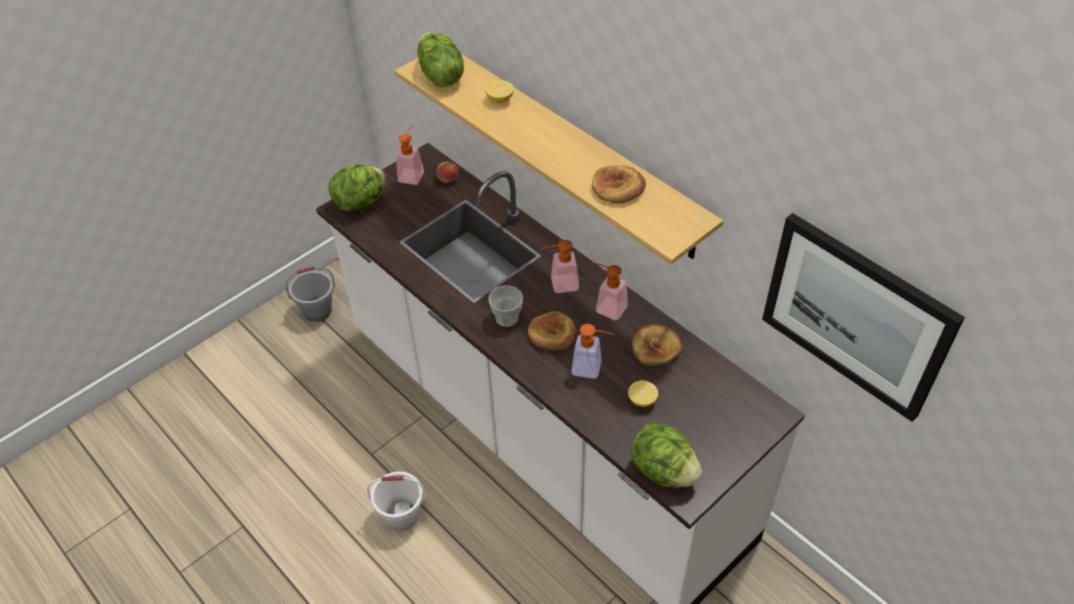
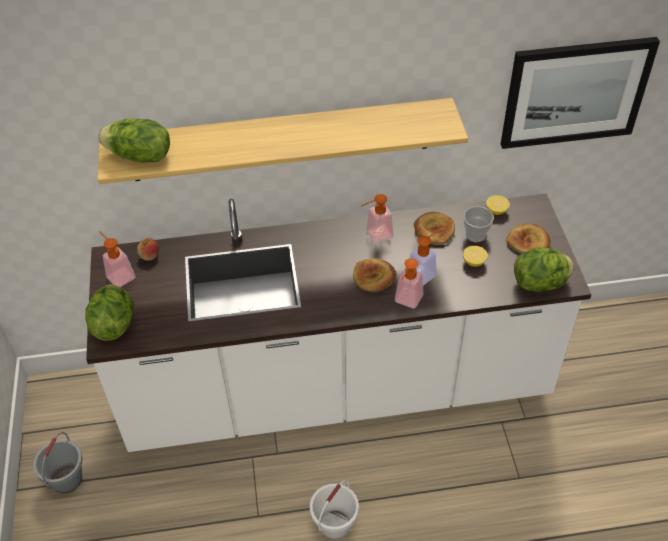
camera: 55 degrees left, 0 degrees up
lemon [485,80,514,103] -> lemon moved to [486,195,510,215]
cup [488,285,523,327] -> cup moved to [463,206,494,242]
soap dispenser [540,240,579,293] -> soap dispenser moved to [395,258,423,309]
bread [592,165,646,204] -> bread moved to [506,223,551,254]

